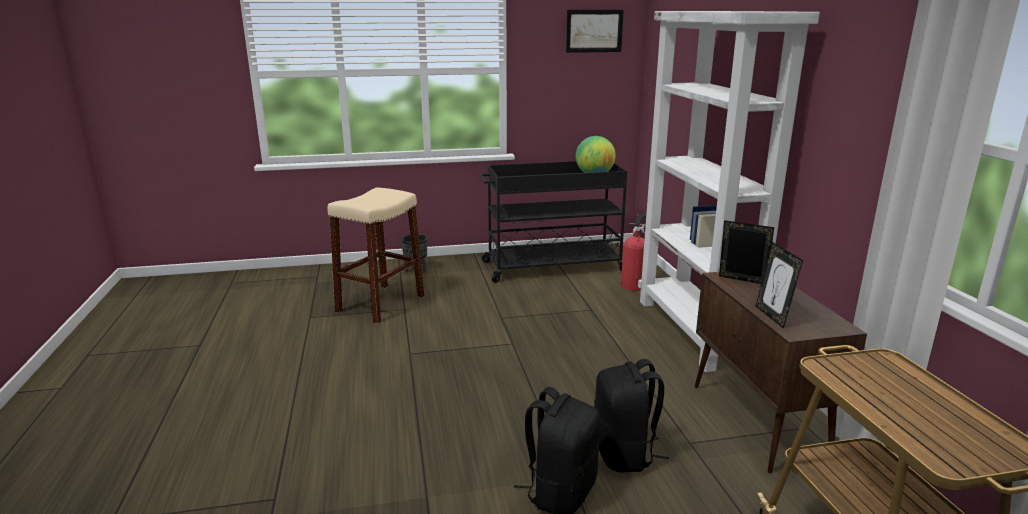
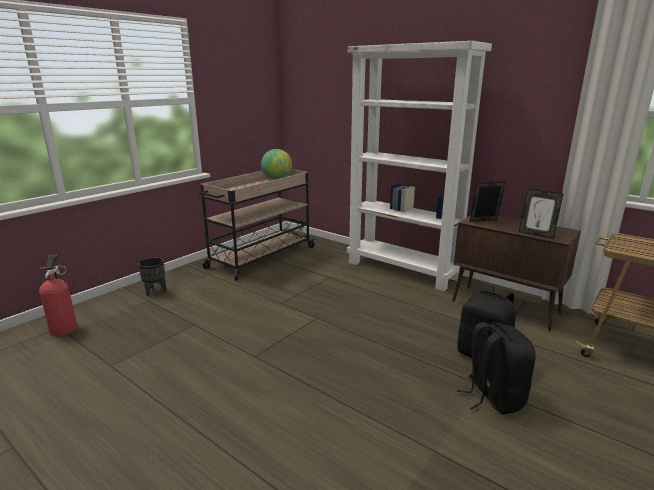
camera: 40 degrees left, 0 degrees up
beige stool [328,187,425,324] -> none
black cart [479,161,627,283] -> beige cart [199,169,316,281]
picture [566,10,624,53] -> none
fire extinguisher [621,214,646,291] -> fire extinguisher moved to [39,254,77,336]

